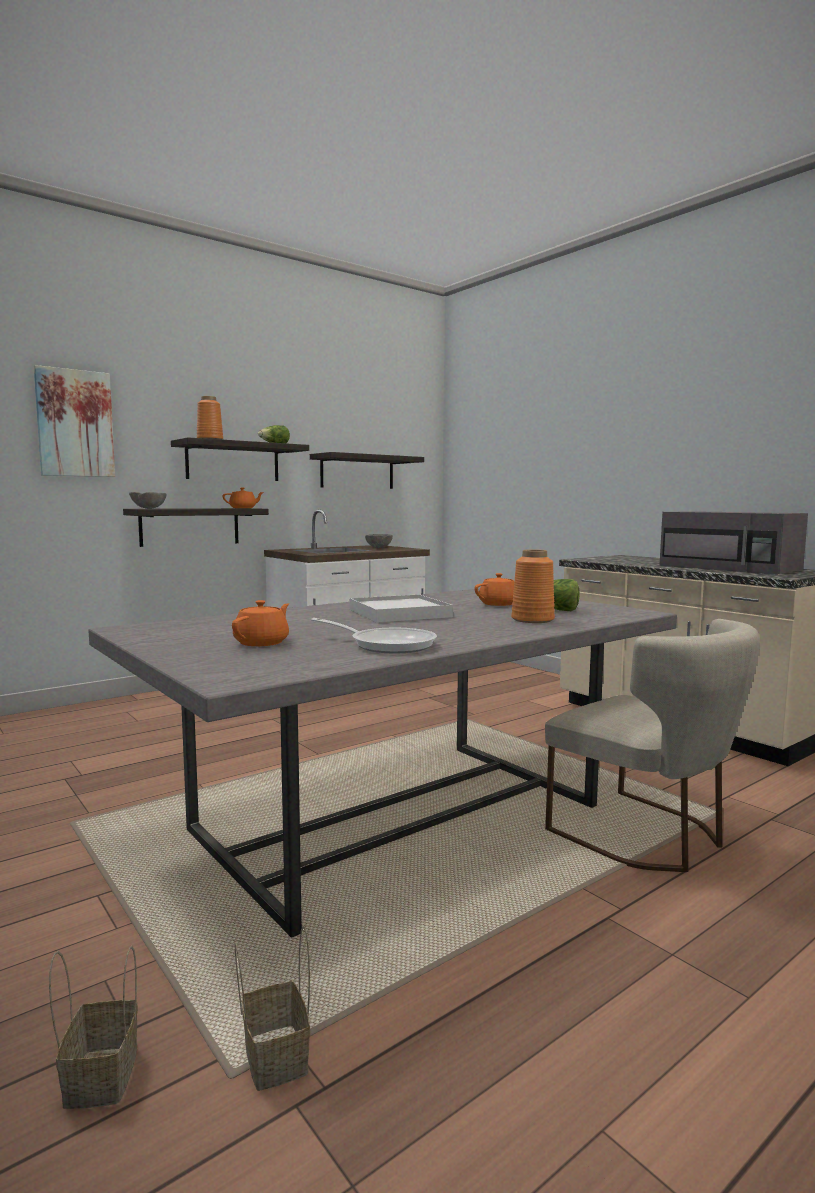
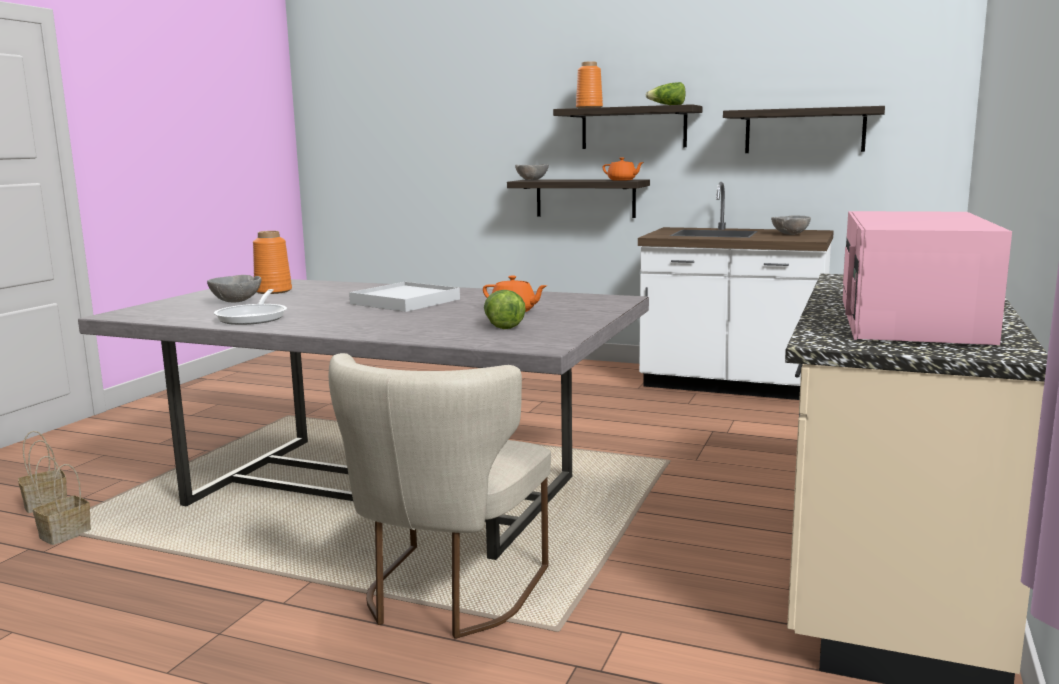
camera: 60 degrees right, 5 degrees up
picture [34,365,115,477] -> none
orange teapot [232,600,289,646] -> grey bowl [207,275,261,302]
orange vase [511,549,555,623] -> orange vase moved to [253,231,292,294]
grey microwave [659,511,808,575] -> pink microwave [843,211,1012,345]

